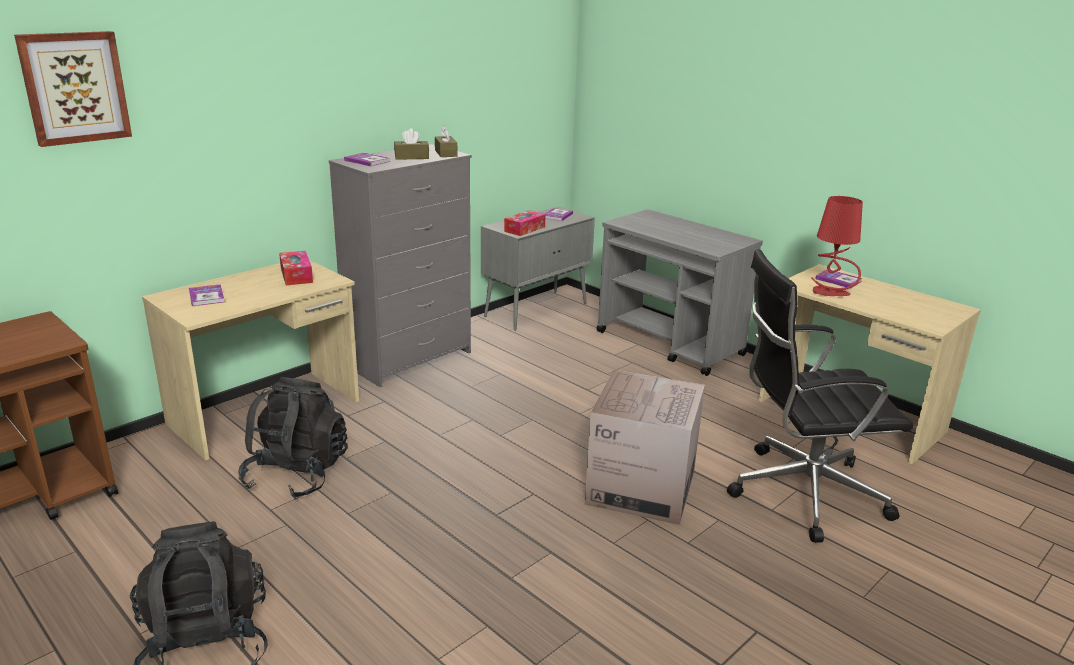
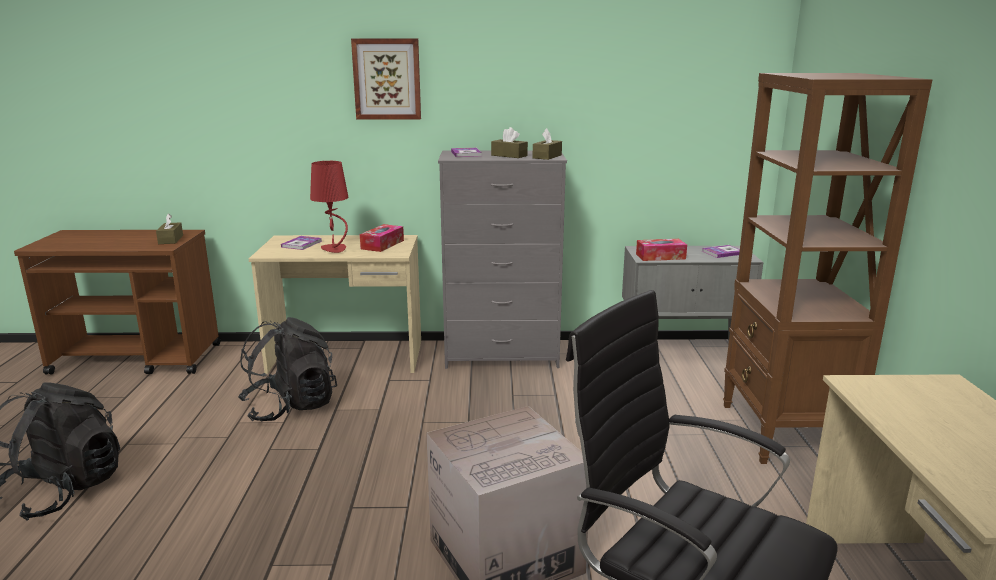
camera: 45 degrees right, 5 degrees down
picture [14,31,132,147] -> picture moved to [351,38,421,120]
grey cart [596,209,763,376] -> brown bookcase [723,73,932,464]
red table lamp [811,196,863,296] -> red table lamp moved to [310,161,348,253]
book [815,269,862,289] -> none
none -> brown tissue box [156,213,183,244]

